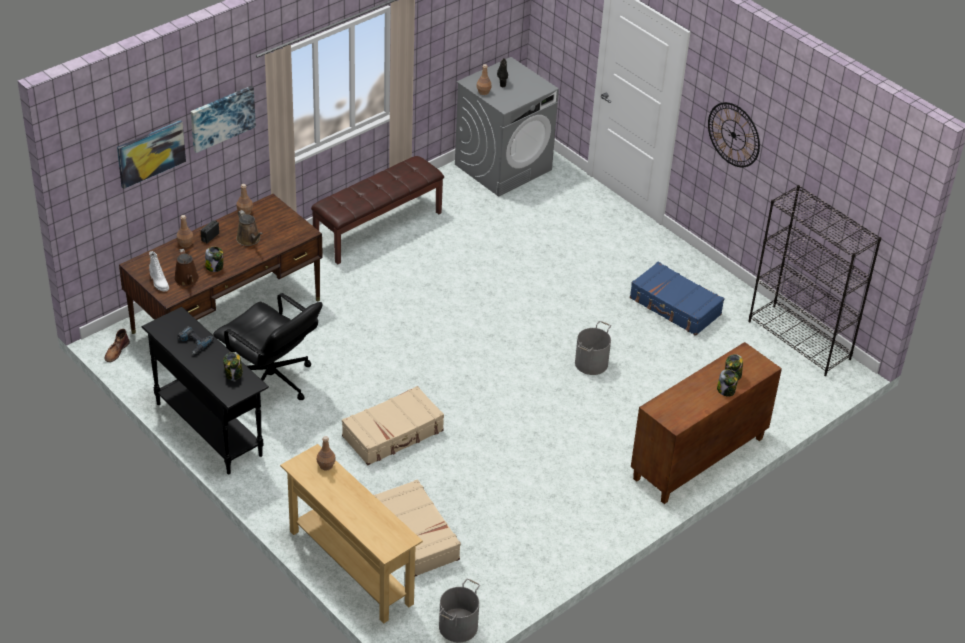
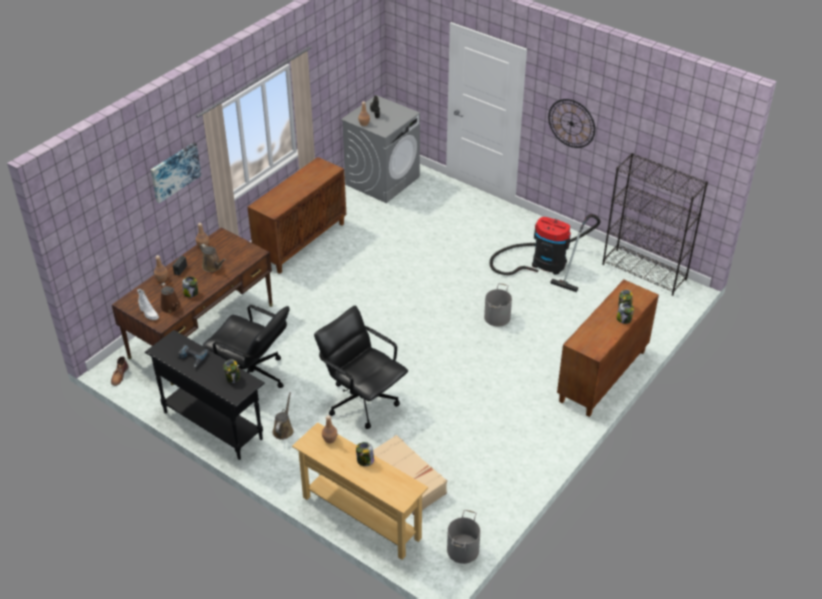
camera: 10 degrees left, 0 degrees up
picture [117,120,186,189] -> none
brown bench [311,156,444,265] -> brown cabinet [247,157,346,274]
beige suitcase [342,386,444,465] -> black office chair [314,306,408,429]
blue suitcase [630,262,725,336] -> vacuum cleaner [490,214,601,292]
none -> brown watering can [272,392,294,440]
none -> jar [356,442,374,466]

